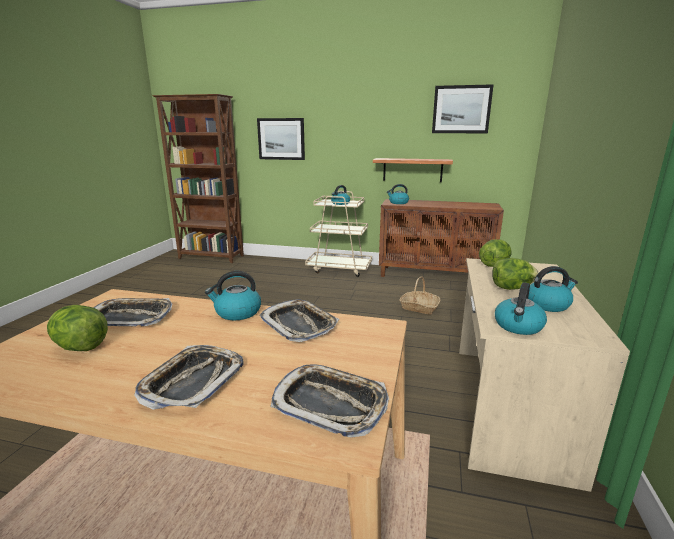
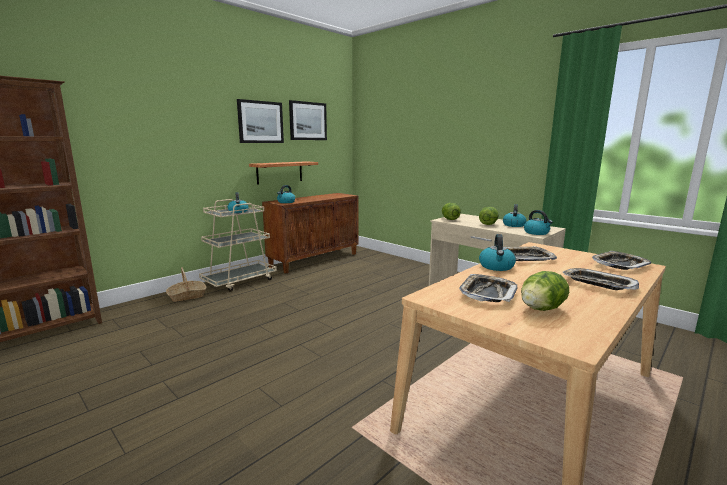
camera: 60 degrees left, 5 degrees down
picture [257,118,305,160] -> picture moved to [237,99,284,143]
basket [399,276,440,314] -> basket moved to [166,267,207,302]

